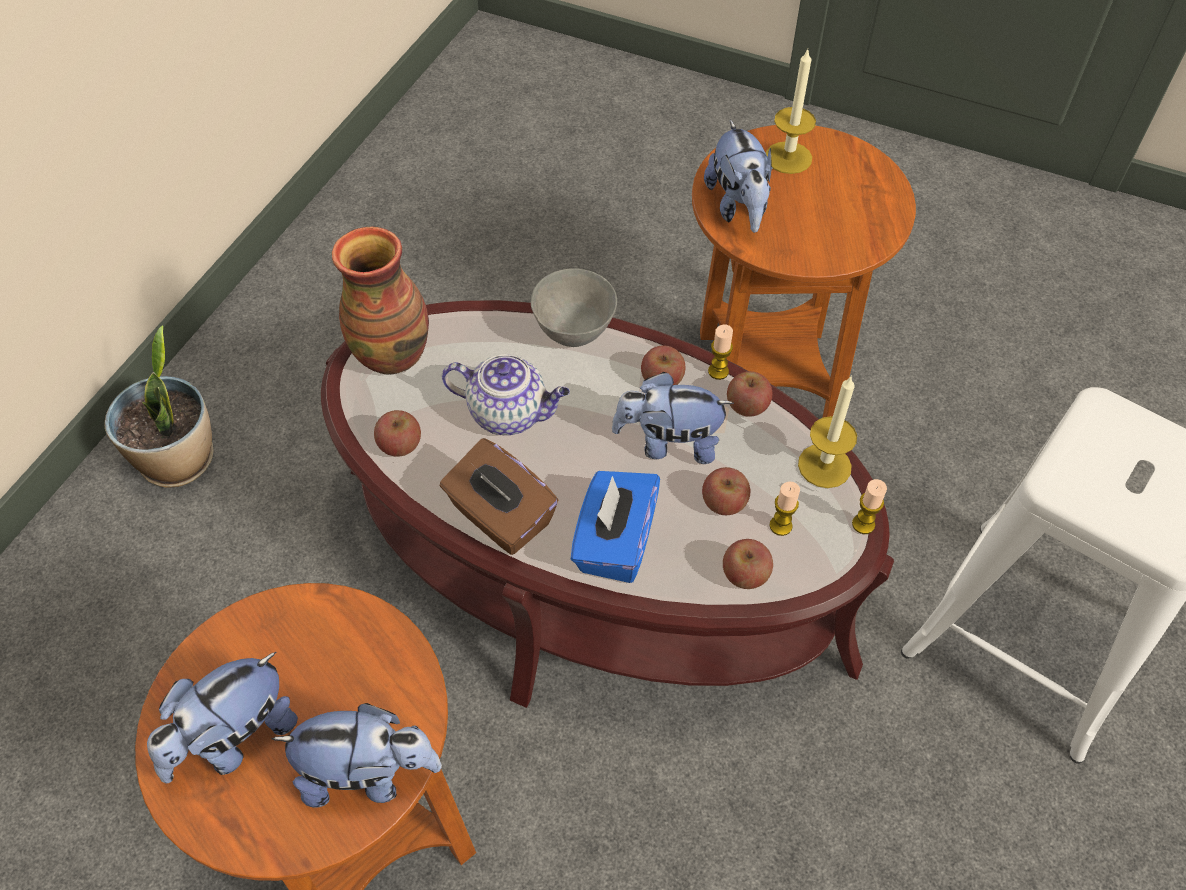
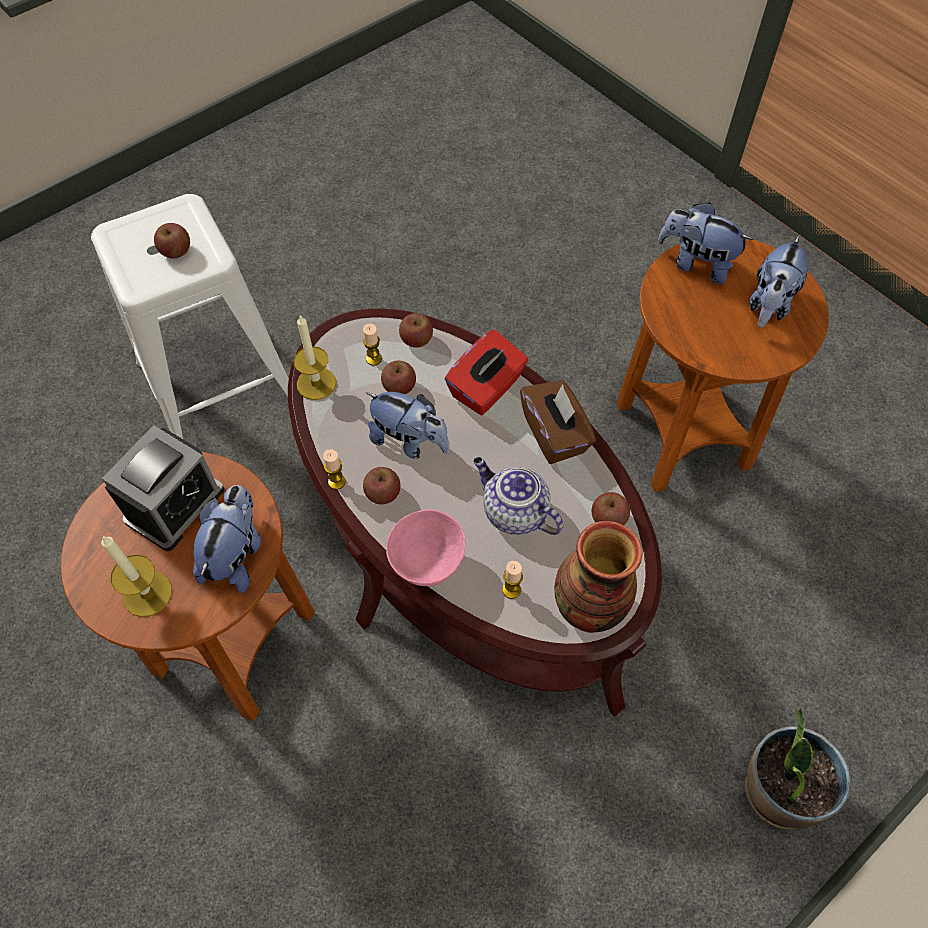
camera: 155 degrees left, 5 degrees up
plush toy [147,652,298,783] -> plush toy turned 135 degrees clockwise [749,236,808,328]
grey bowl [531,268,617,347] -> pink bowl [386,510,465,586]
blue tissue box [571,471,660,583] -> red tissue box [445,330,529,415]
apple [727,371,773,417] -> apple moved to [154,223,190,258]
candle [852,479,887,534] -> candle moved to [502,561,523,599]
none -> alarm clock [102,425,224,551]

